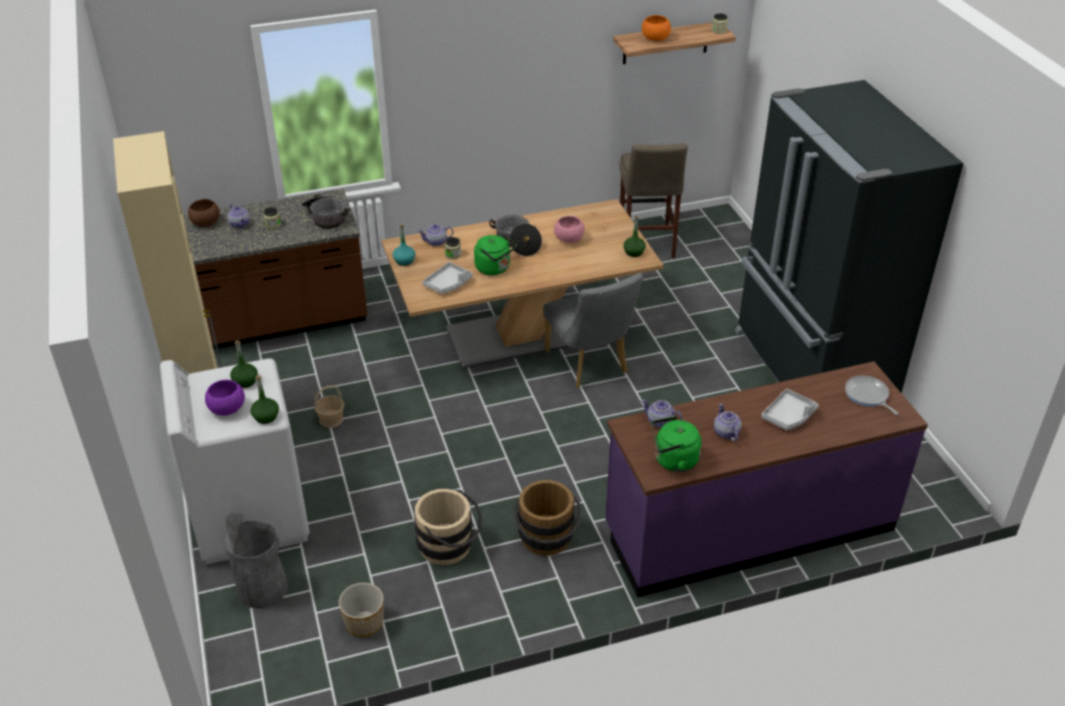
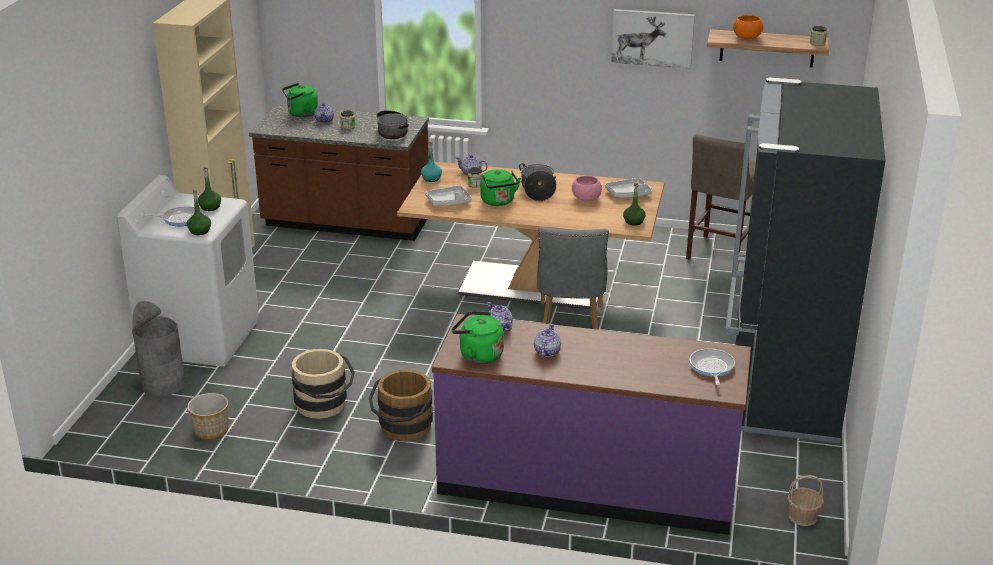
camera: 30 degrees right, 10 degrees down
brown bowl [188,199,220,227] -> green kettle [282,83,318,117]
purple bowl [205,380,245,416] -> frying pan [144,206,201,226]
basket [314,385,344,428] -> basket moved to [788,475,824,526]
grey tray [761,389,818,430] -> grey tray moved to [605,178,652,198]
none -> picture [611,9,695,69]

